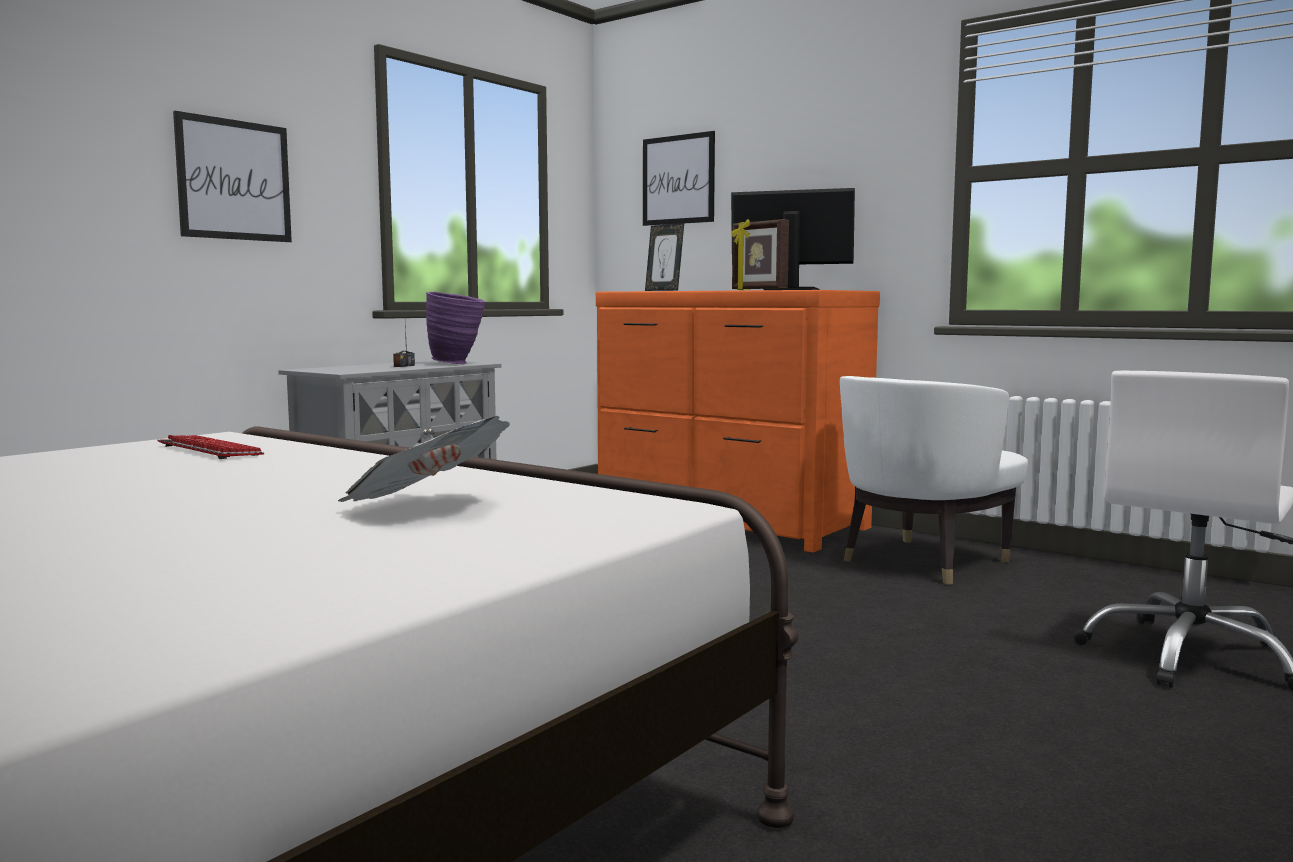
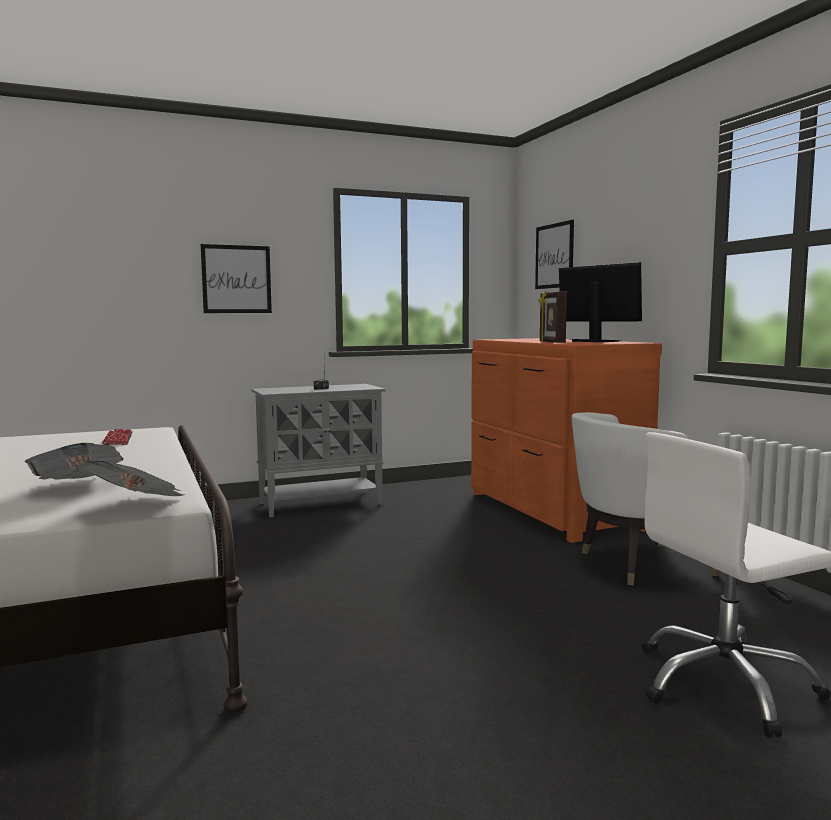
camera: 30 degrees right, 0 degrees up
purple vase [426,292,486,364] -> none
picture frame [645,223,684,291] -> none
none -> newspaper [74,461,184,496]

